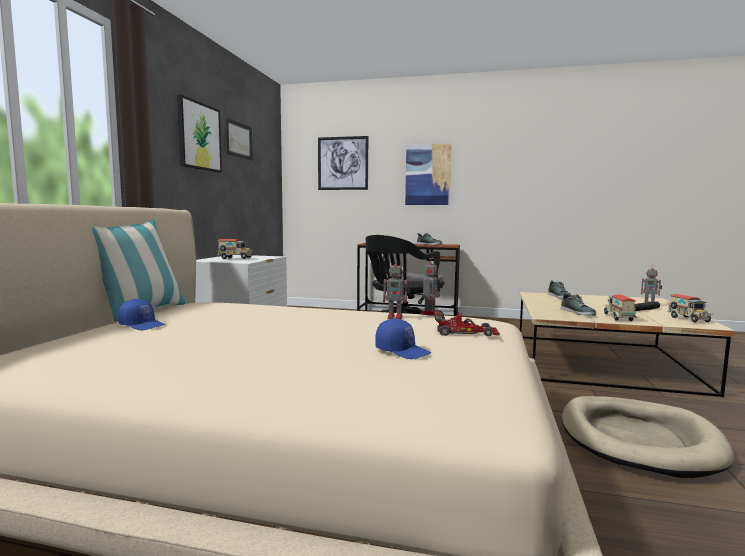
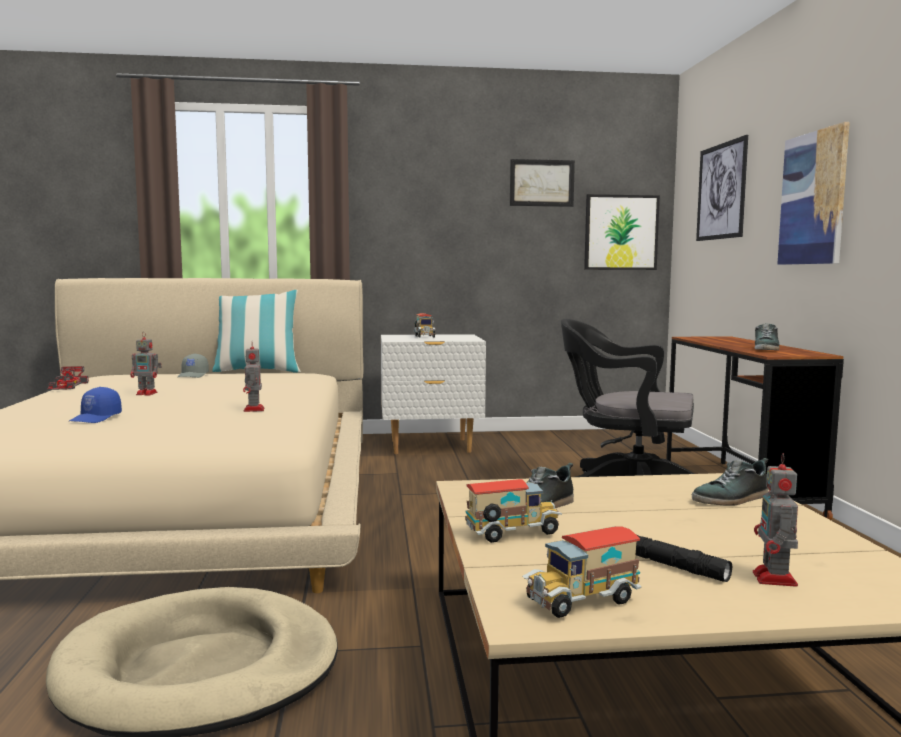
camera: 70 degrees right, 0 degrees up
blue cap [118,299,166,330] -> grey cap [178,353,209,378]
picture [177,95,222,173] -> picture moved to [584,194,660,270]
toy robot [421,258,440,316] -> toy robot moved to [130,332,162,395]
toy car [435,310,500,336] -> toy car moved to [47,366,89,390]

